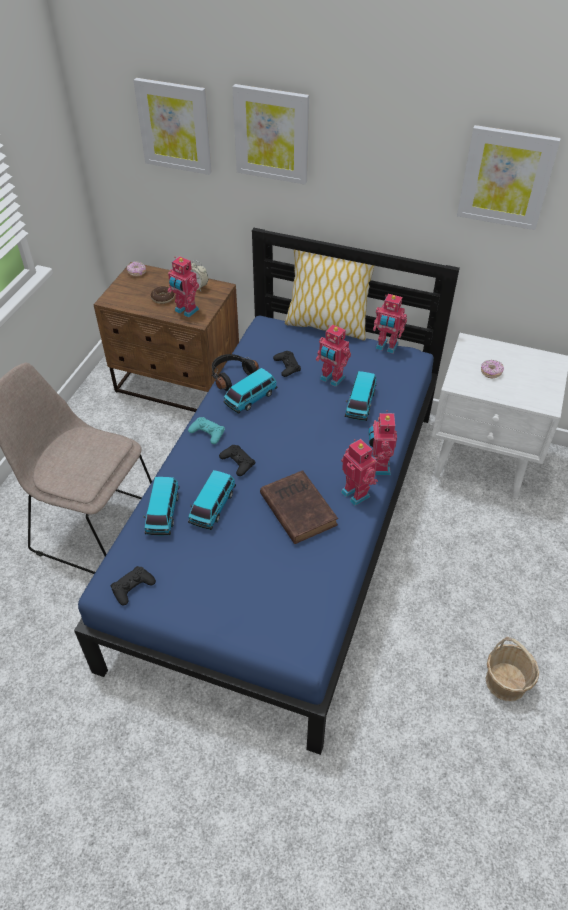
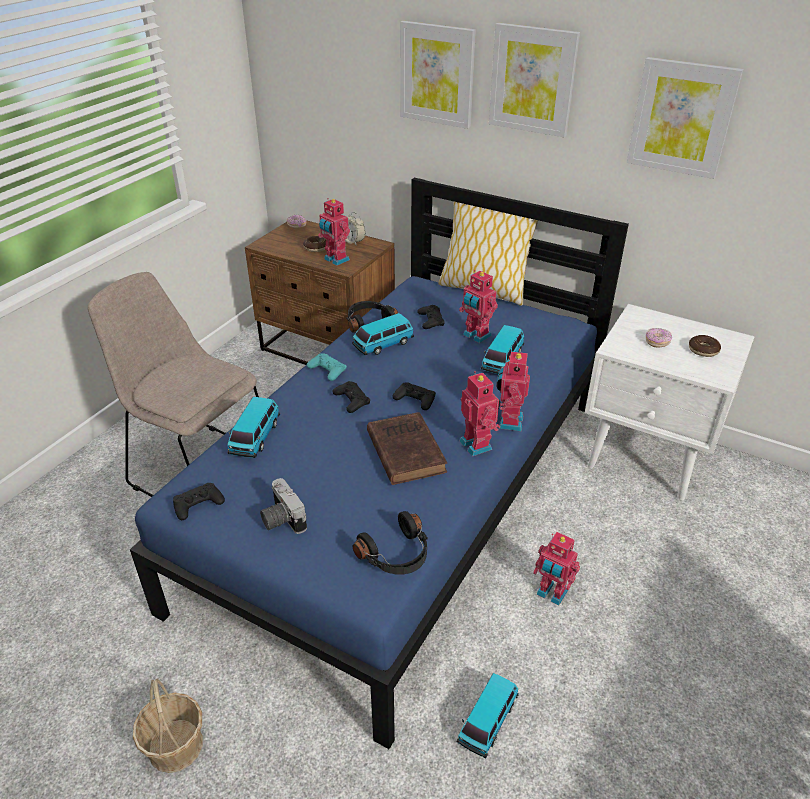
camera: 10 degrees right, 10 degrees down
picture [134,78,211,175] -> picture moved to [489,23,580,137]
toy car [188,470,236,530] -> toy car moved to [456,673,519,758]
toy robot [373,294,407,354] -> toy robot moved to [533,532,580,605]
basket [485,637,539,701] -> basket moved to [133,678,203,773]
none -> camera [260,478,307,534]
none -> black headphones [353,511,428,575]
none -> black game controller [393,382,436,410]
none -> donut [689,335,721,357]

